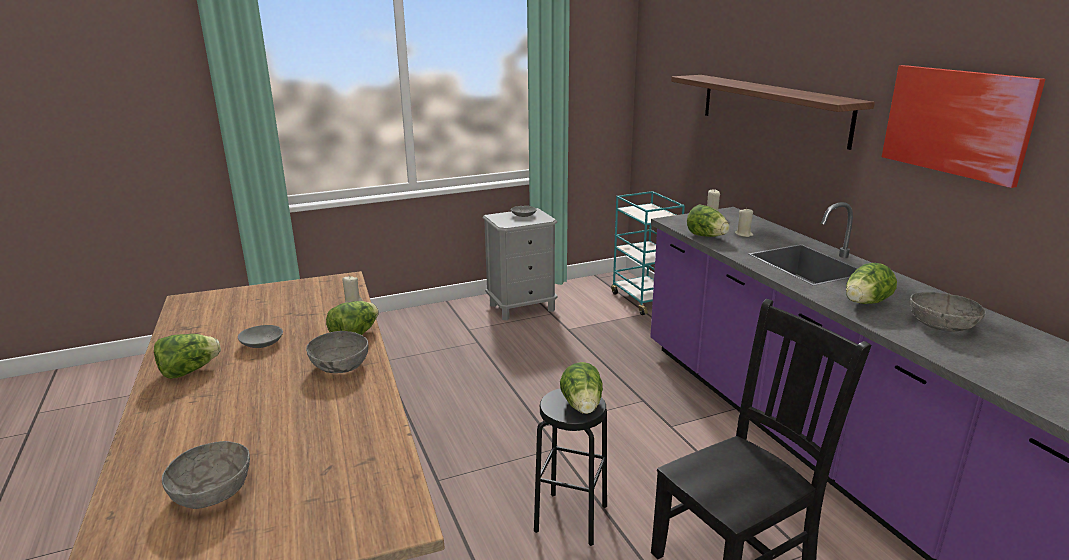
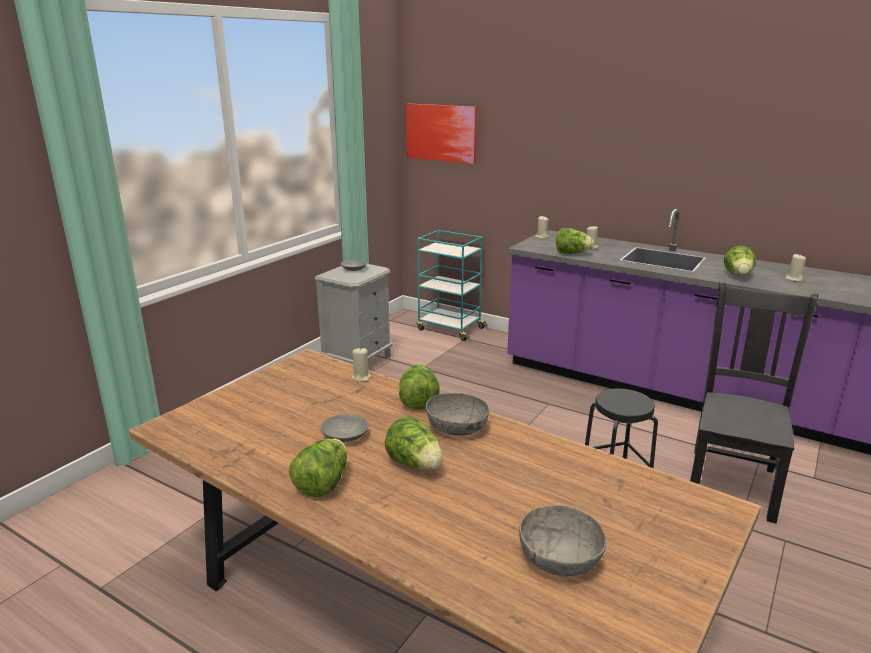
camera: 35 degrees left, 0 degrees up
lettuce [560,362,603,414] -> lettuce moved to [385,416,443,470]
shelf [671,75,875,150] -> none
picture [882,65,1046,188] -> picture moved to [406,103,477,164]
grey bowl [910,292,986,332] -> beige candle [786,254,806,282]

